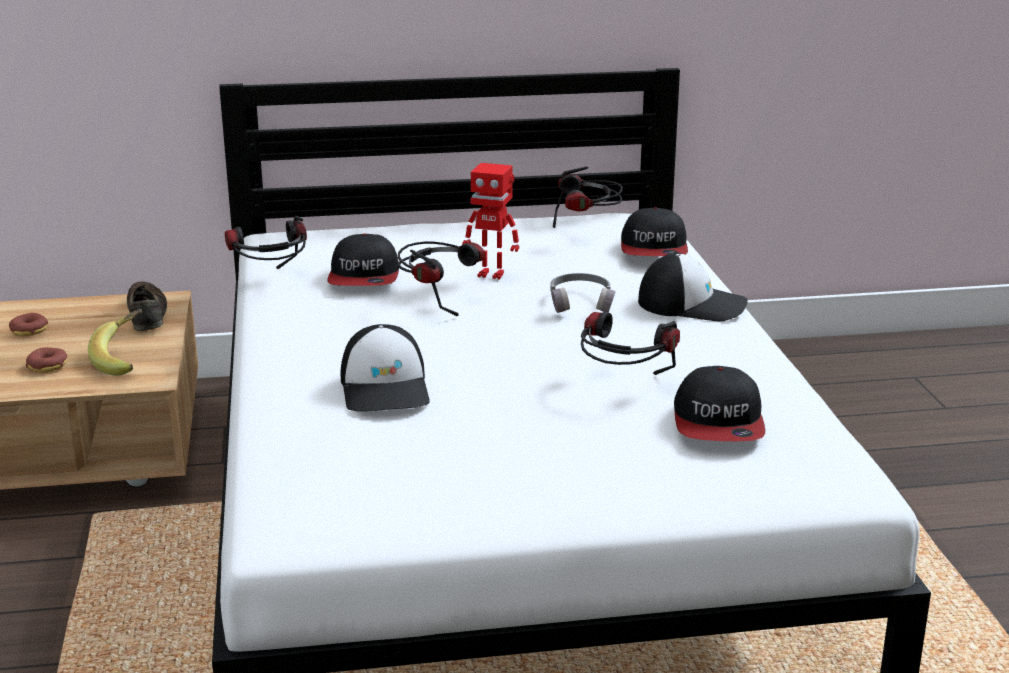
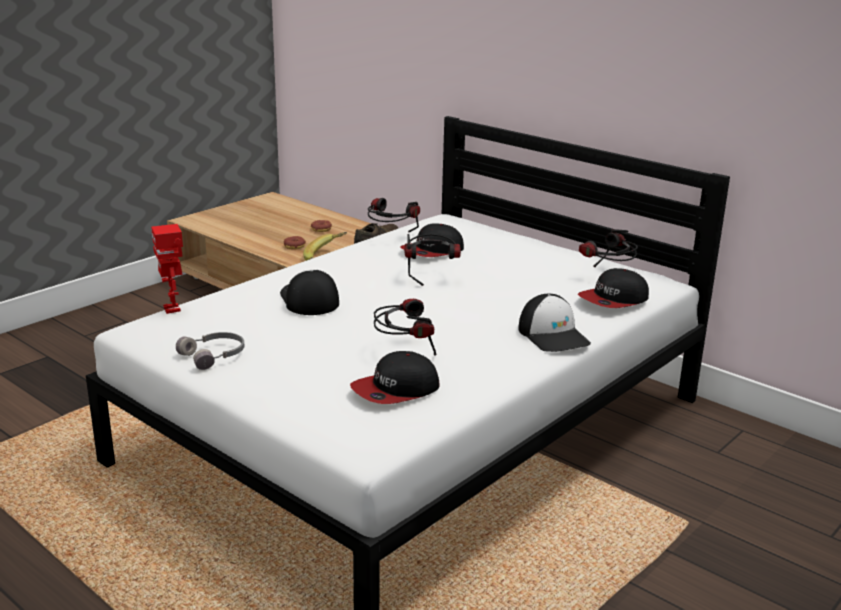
camera: 50 degrees right, 0 degrees up
cap [341,324,430,412] -> cap turned 120 degrees clockwise [280,269,339,315]
toy robot [462,163,519,280] -> toy robot moved to [151,224,183,314]
grey headphones [550,273,615,313] -> grey headphones moved to [176,332,245,370]

